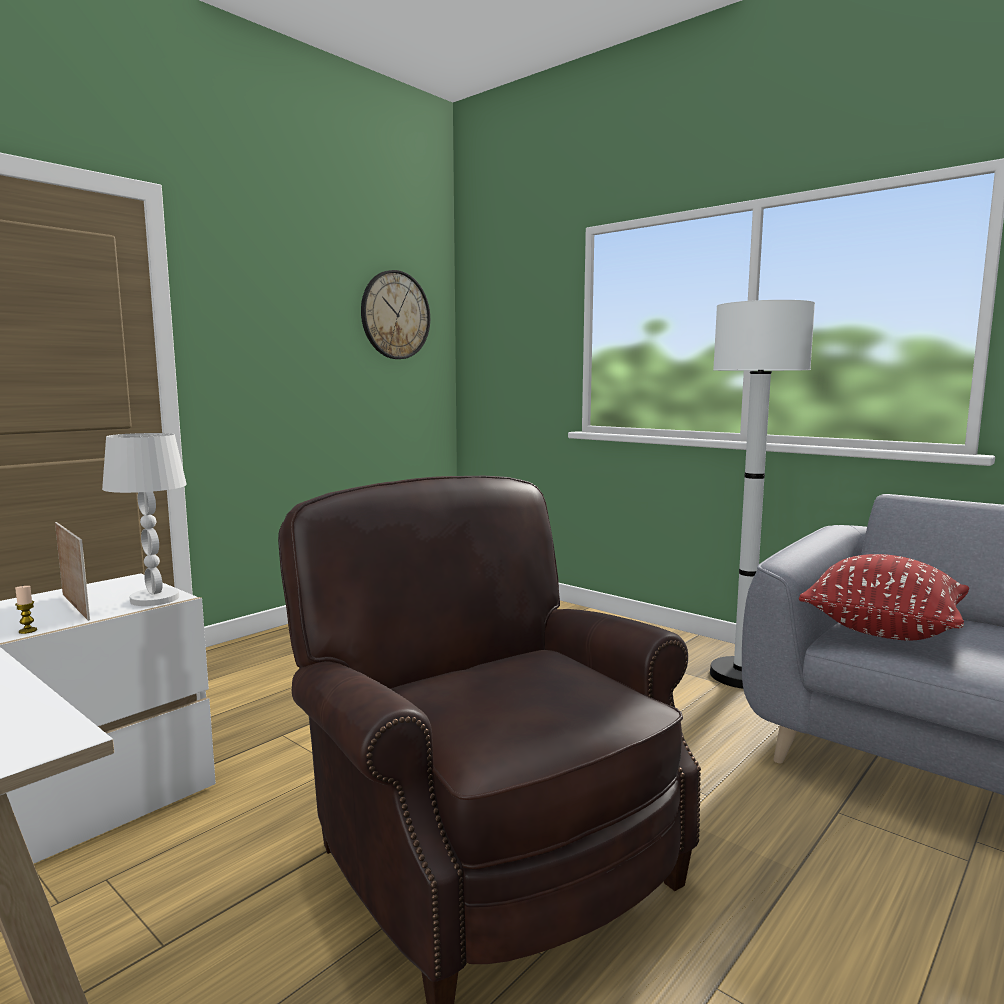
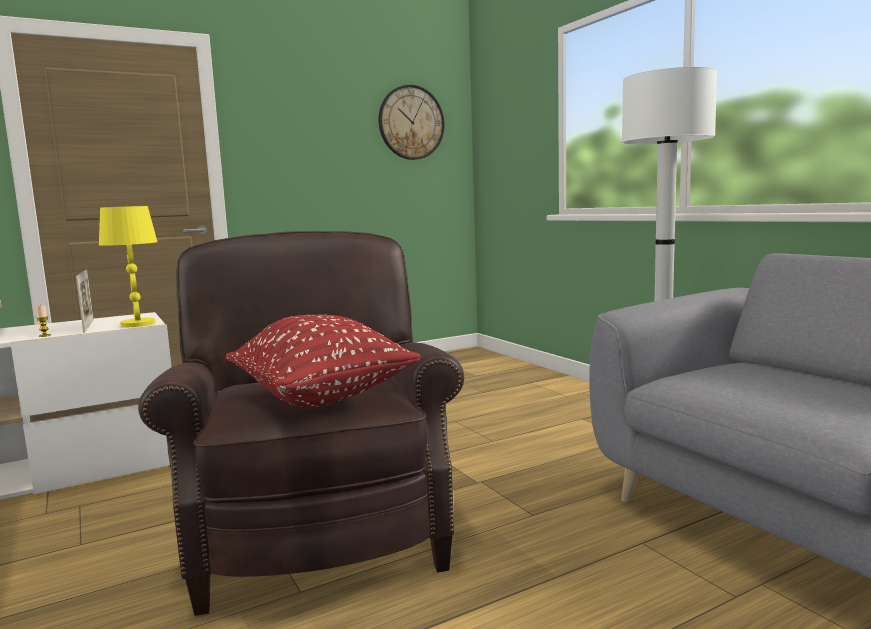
camera: 20 degrees right, 0 degrees up
white table lamp [102,433,187,606] -> yellow table lamp [99,206,157,327]
red pillow [799,554,969,640] -> red pillow moved to [225,315,421,407]

